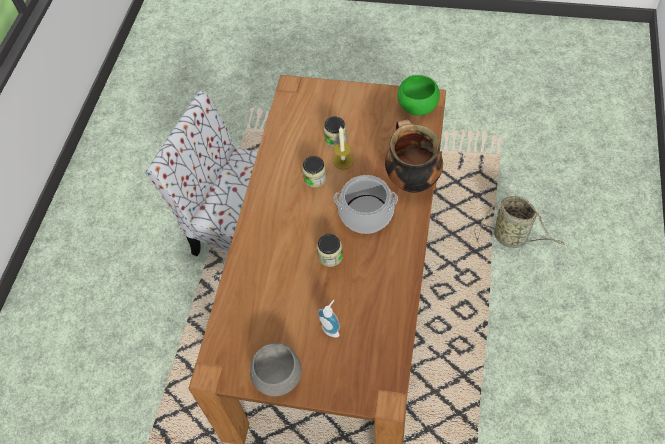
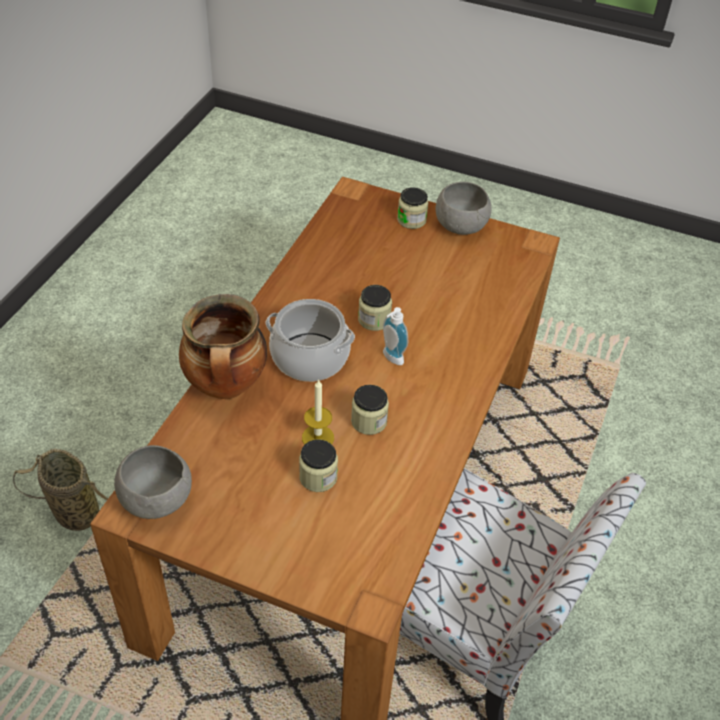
camera: 175 degrees left, 10 degrees down
soap dispenser [318,300,340,338] -> soap dispenser moved to [383,307,408,365]
green bowl [398,75,440,115] -> grey bowl [114,445,192,519]
none -> jar [397,188,428,229]

